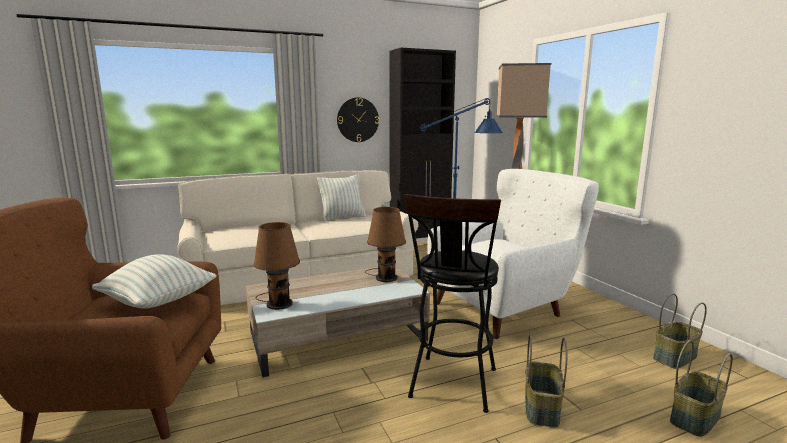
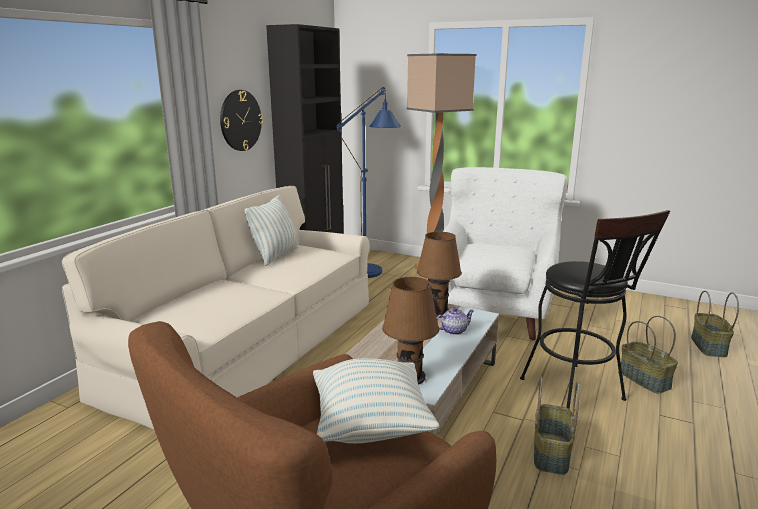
camera: 40 degrees left, 5 degrees up
basket [653,293,707,369] -> basket moved to [534,377,580,475]
none -> teapot [437,307,475,335]

